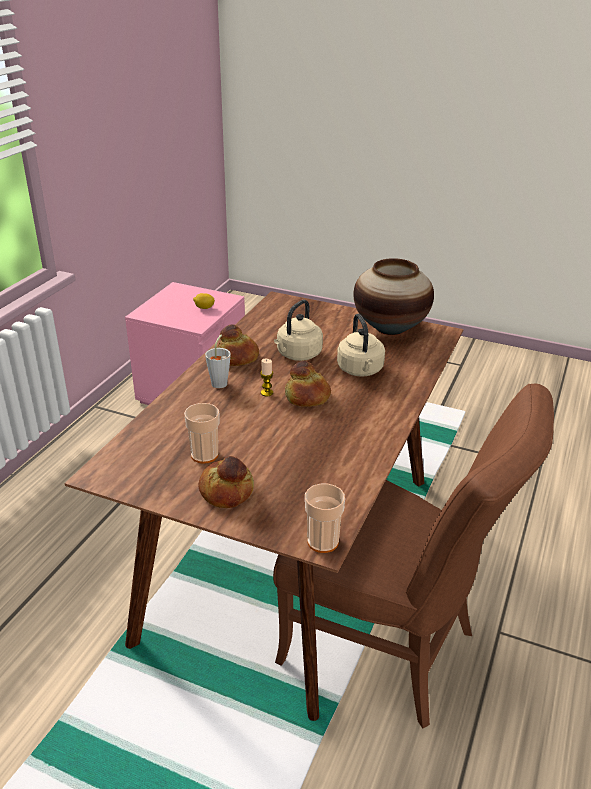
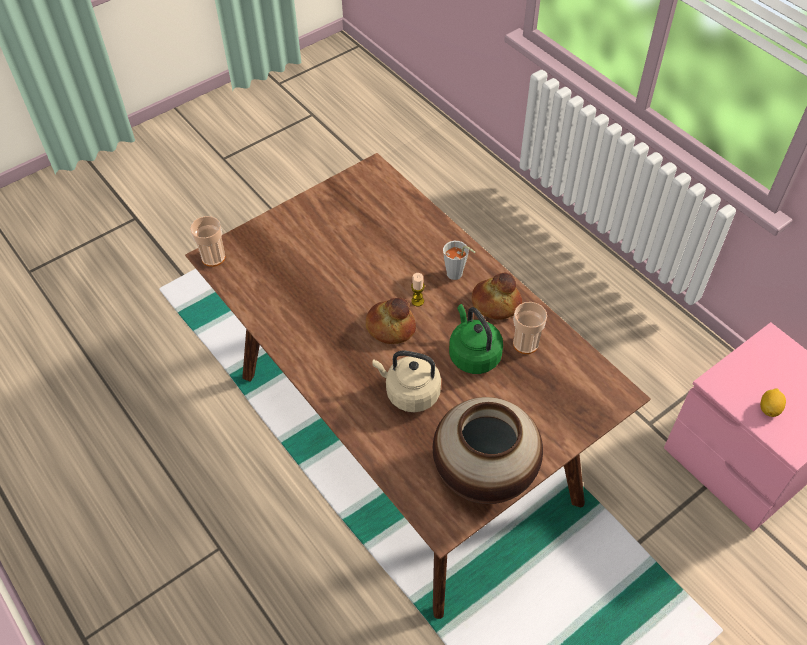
camera: 120 degrees right, 20 degrees up
cup [184,403,220,464] -> cup moved to [513,302,547,354]
bread [199,456,254,508] -> none
brown chair [273,384,554,728] -> none
beige kettle [274,300,323,361] -> green kettle [449,304,503,374]

